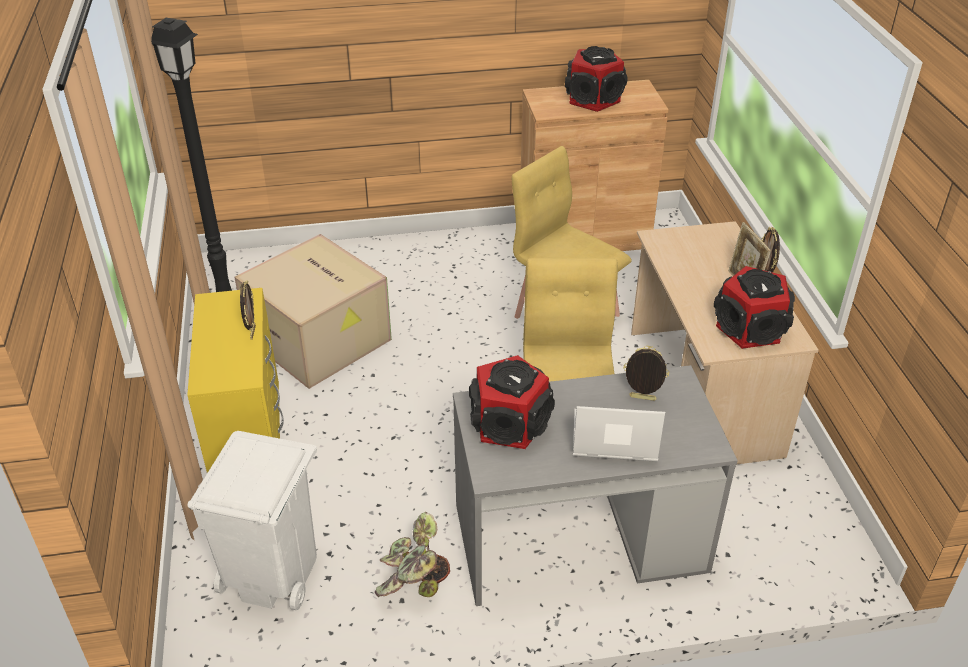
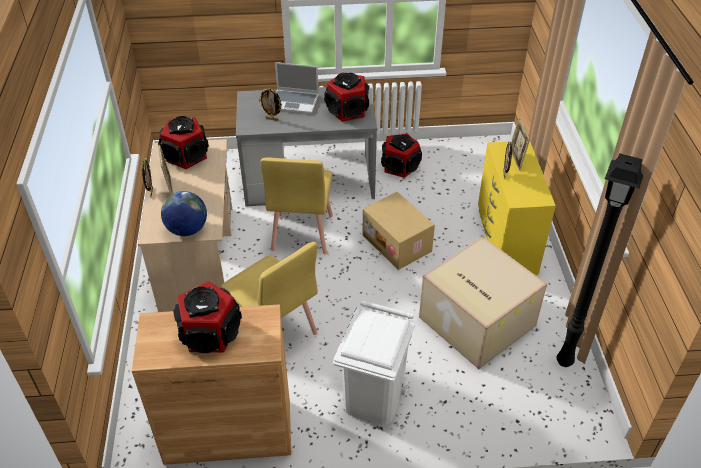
camera: 175 degrees left, 5 degrees up
white trash can [187,431,317,610] -> white trash can moved to [333,301,415,425]
potted plant [375,512,450,597] -> speaker [381,133,422,178]
none -> globe [161,191,207,236]
none -> cardboard box [362,192,435,270]
none -> picture frame [511,118,530,170]

